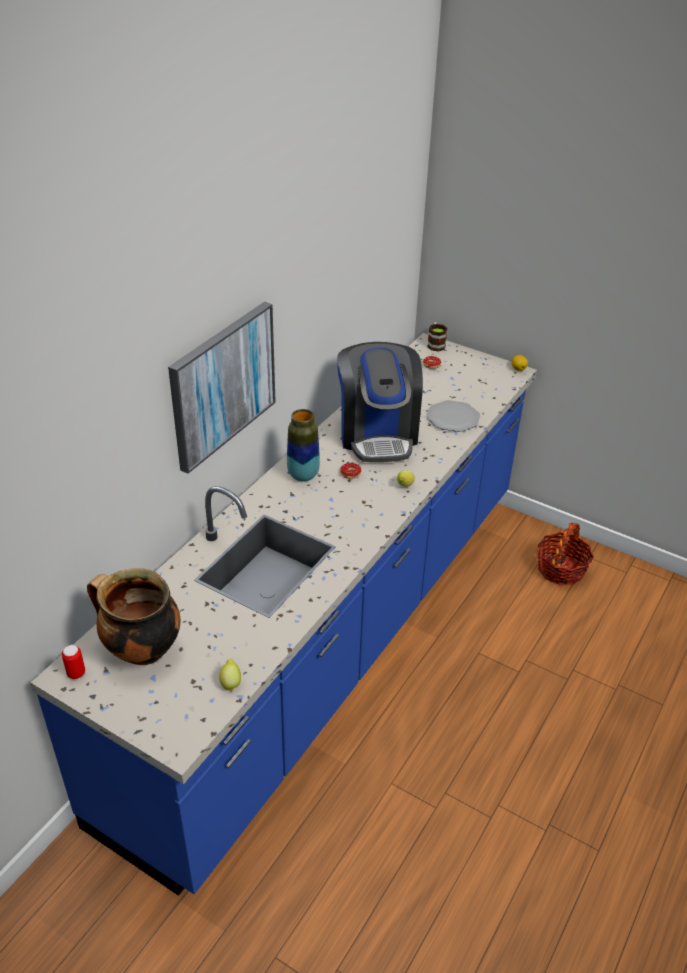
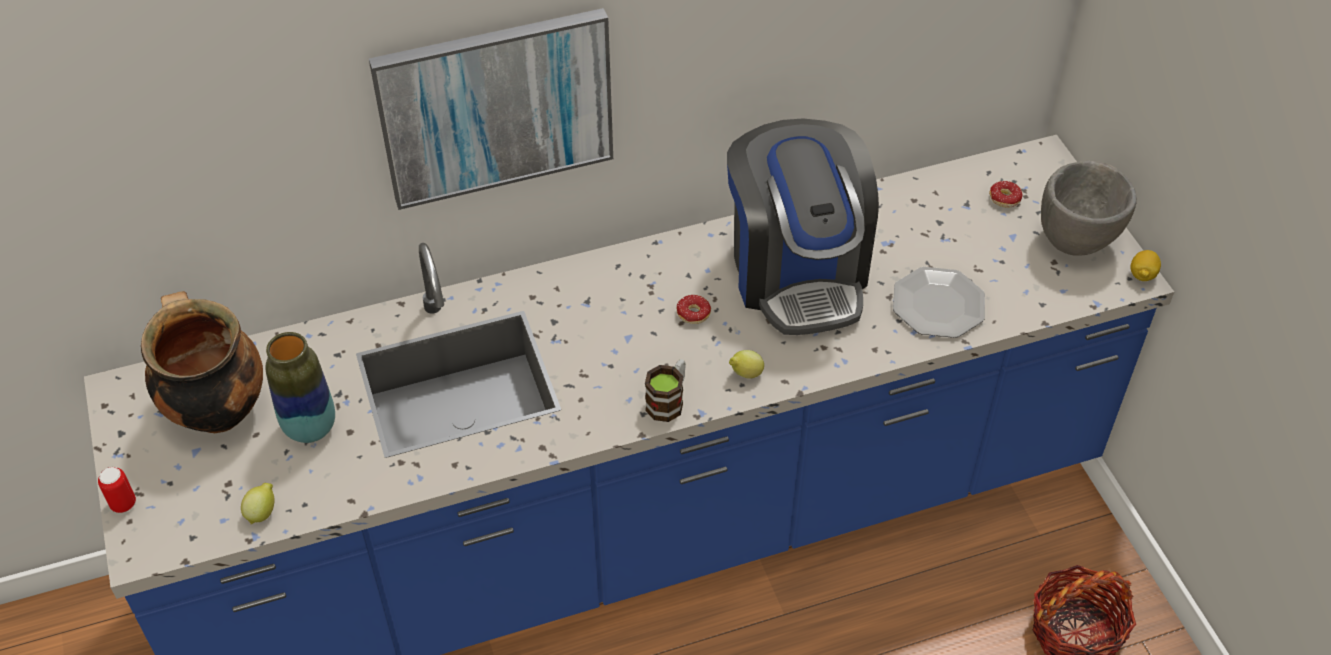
camera: 40 degrees right, 10 degrees up
can [62,645,85,679] -> can moved to [98,467,136,513]
vase [287,409,320,482] -> vase moved to [265,332,335,443]
coffee machine [337,342,423,462] -> coffee machine turned 45 degrees counterclockwise [727,118,879,335]
mug [427,322,447,352] -> mug moved to [645,359,686,422]
none -> grey bowl [1041,161,1137,256]

